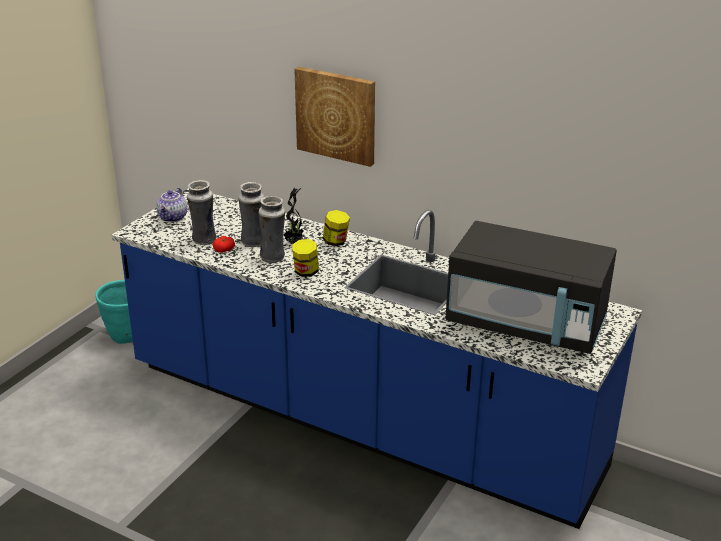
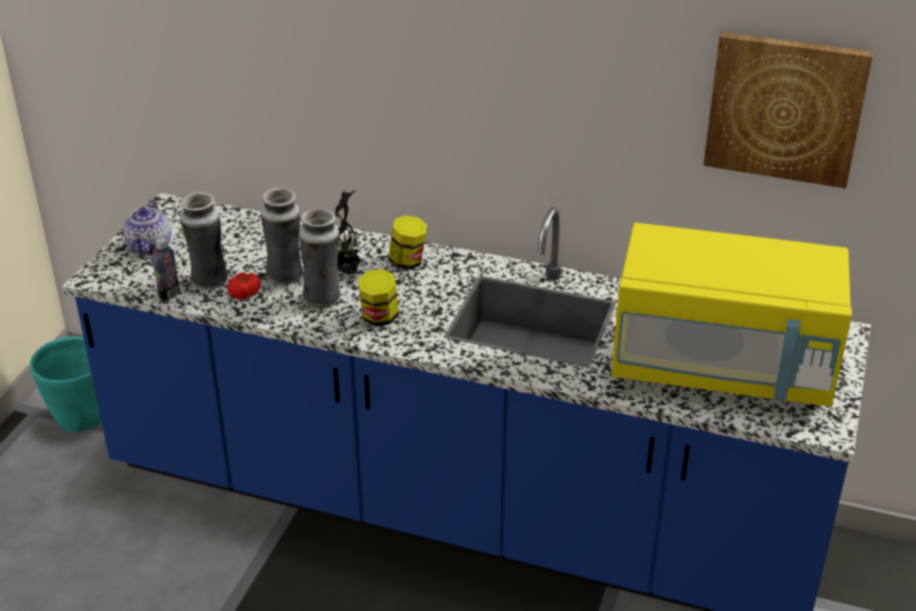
camera: 10 degrees left, 5 degrees up
picture [294,67,375,167] -> picture moved to [703,32,873,188]
black microwave [445,221,617,354] -> yellow microwave [611,223,852,407]
none -> bottle [152,238,180,301]

